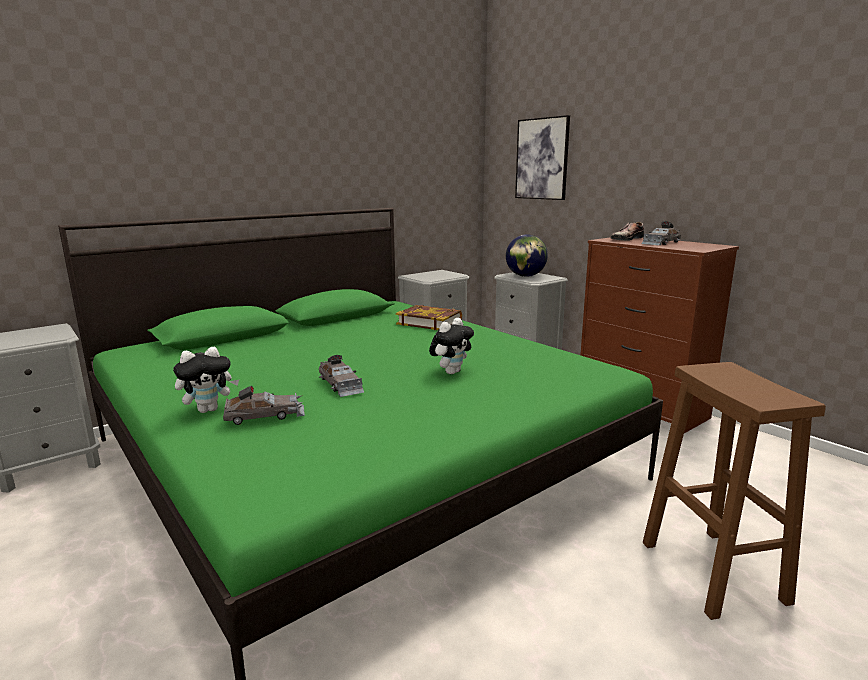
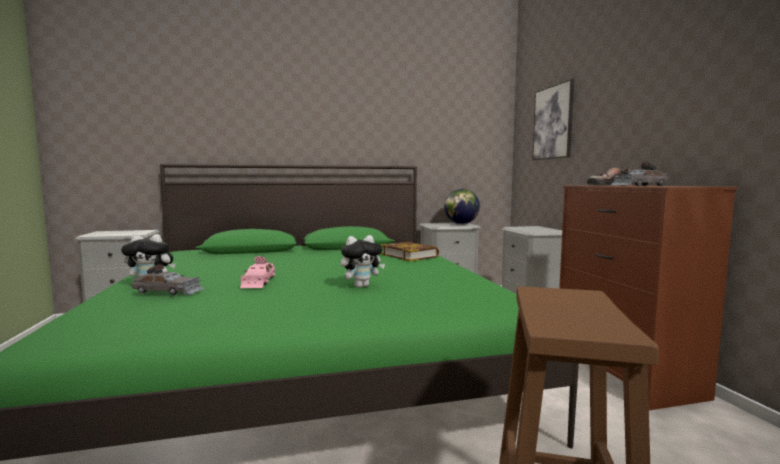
camera: 25 degrees right, 10 degrees down
grey toy car [319,355,364,397] -> pink toy car [240,256,276,288]
globe [506,235,548,277] -> globe moved to [444,189,480,224]

